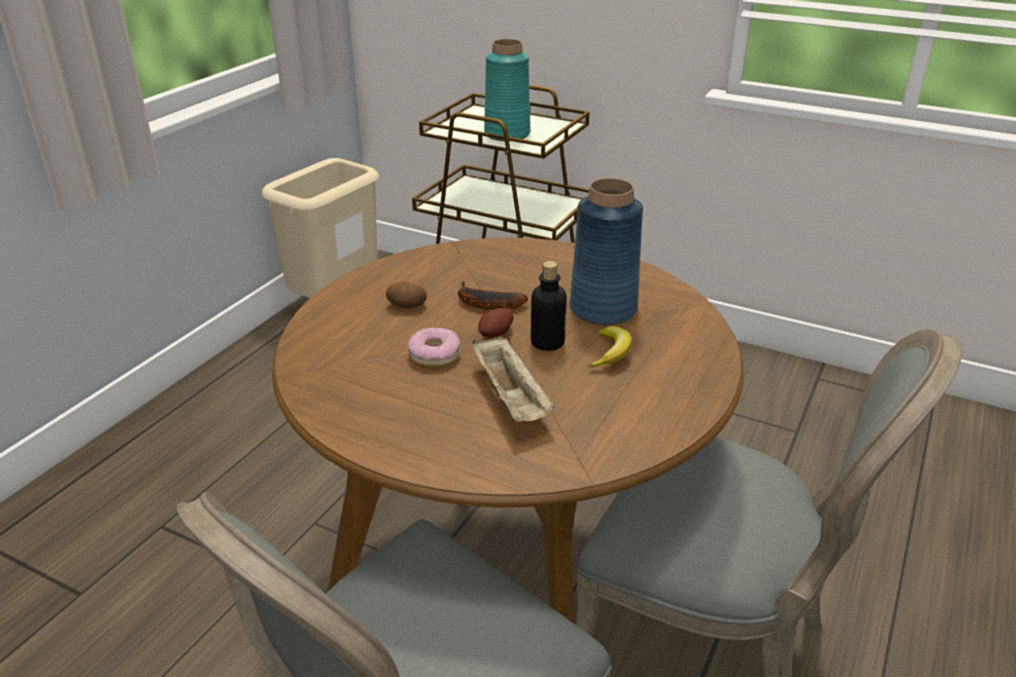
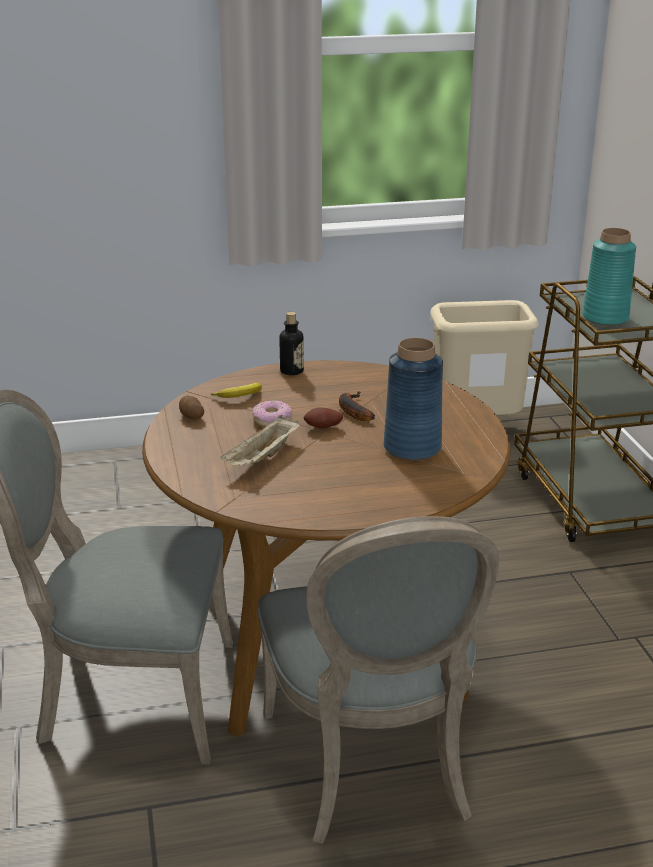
camera: 50 degrees right, 5 degrees down
potato [386,282,427,308] -> potato moved to [179,395,204,420]
bottle [531,261,567,351] -> bottle moved to [279,312,304,375]
banana [588,326,632,368] -> banana moved to [211,383,262,398]

